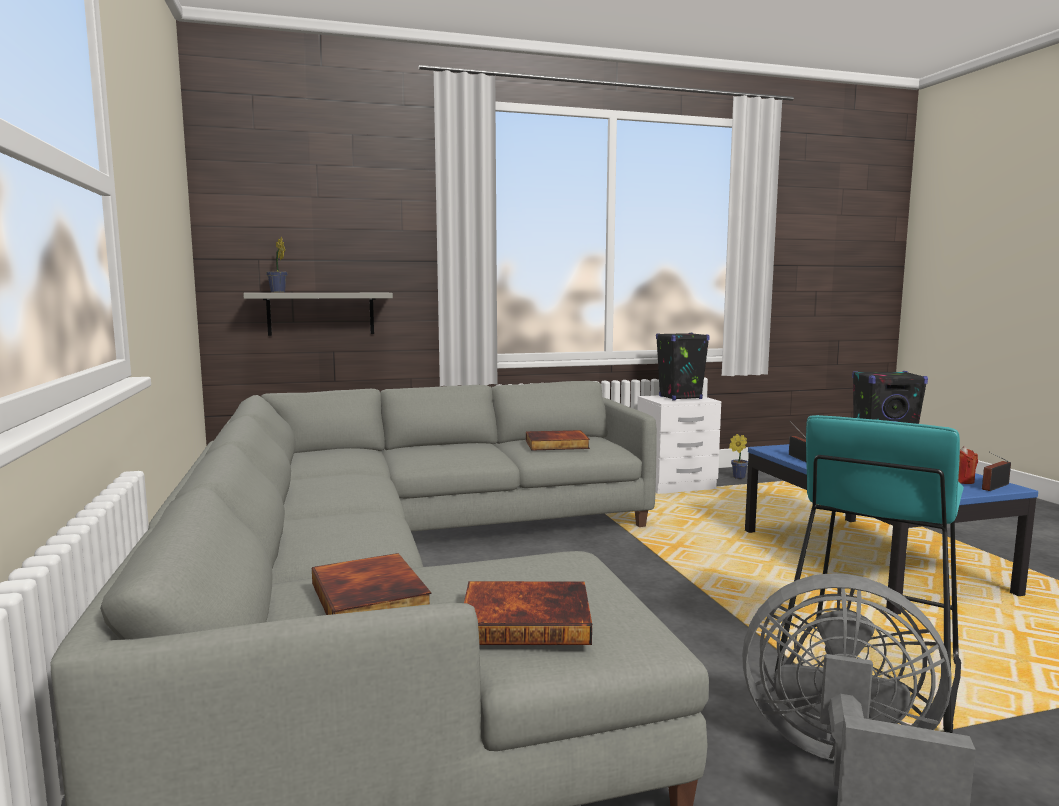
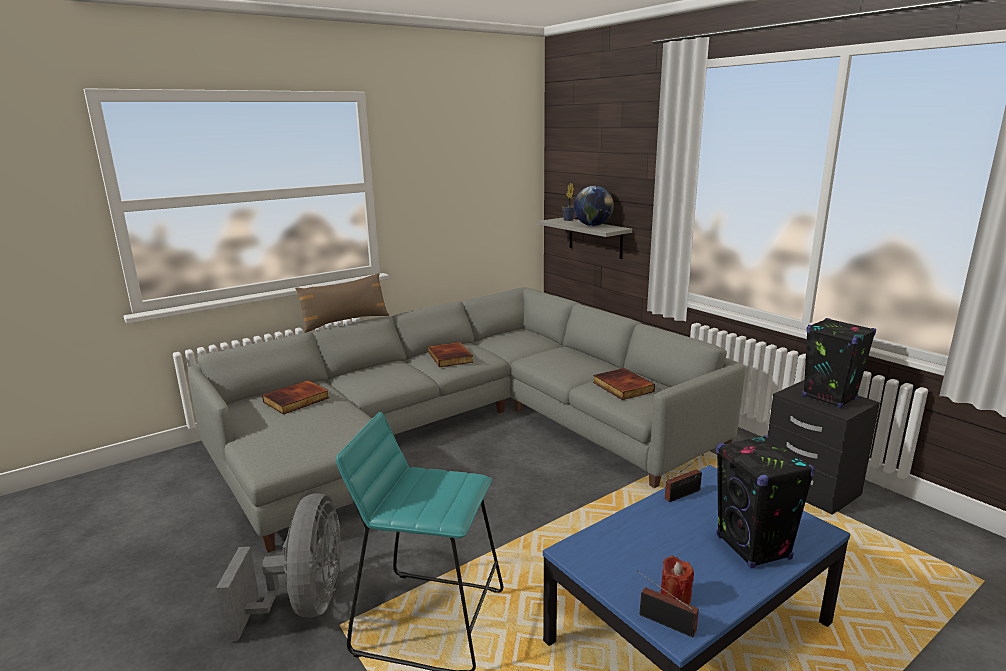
camera: 70 degrees right, 10 degrees up
book [464,581,592,645] -> book moved to [428,342,473,367]
white nightstand [637,395,721,494] -> black nightstand [768,380,880,515]
potted plant [729,434,748,479] -> none
none -> brown pillow [295,273,389,333]
none -> globe [574,186,614,226]

